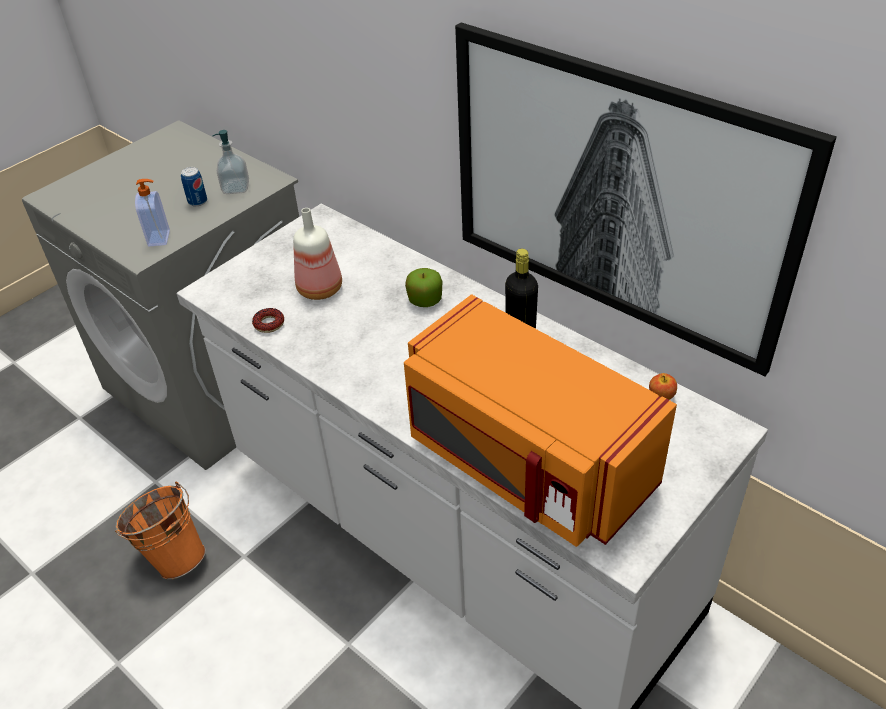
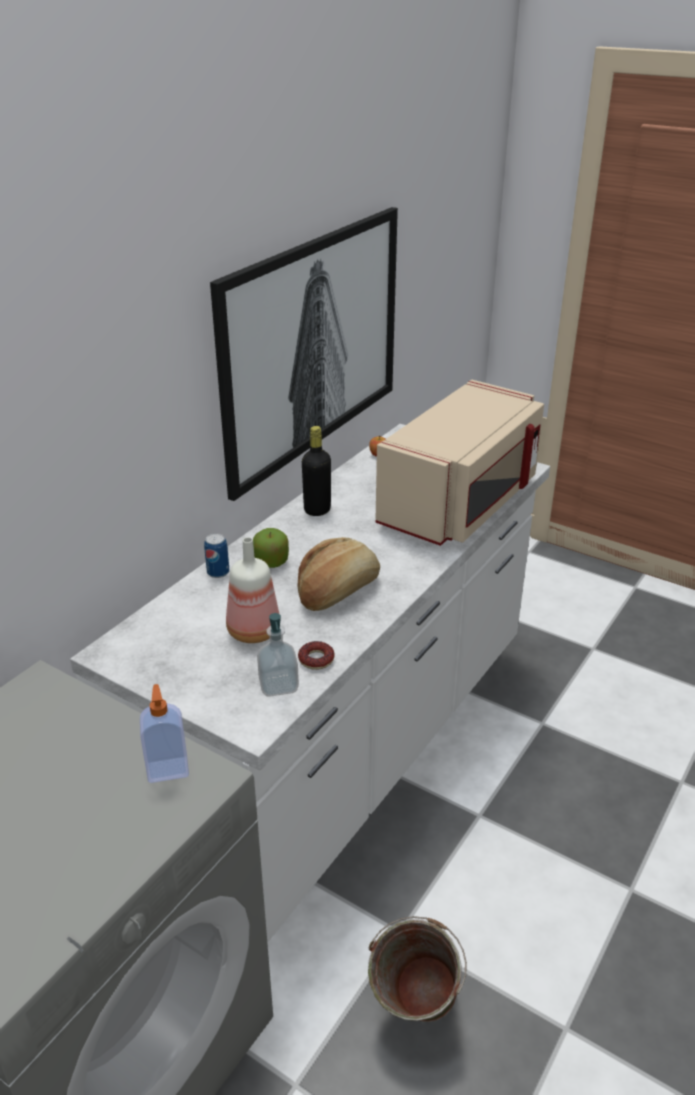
camera: 100 degrees left, 10 degrees down
orange bucket [115,482,206,580] -> green bucket [368,916,467,1022]
can [181,167,207,206] -> can moved to [204,533,229,578]
soap dispenser [212,130,249,194] -> soap dispenser moved to [257,613,299,697]
orange microwave [404,294,677,547] -> beige microwave [375,380,544,546]
none -> bread [297,537,380,611]

